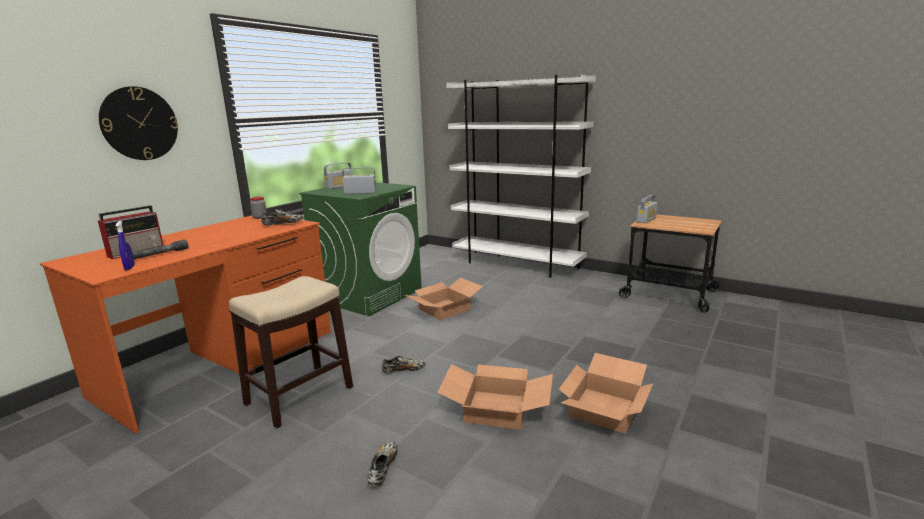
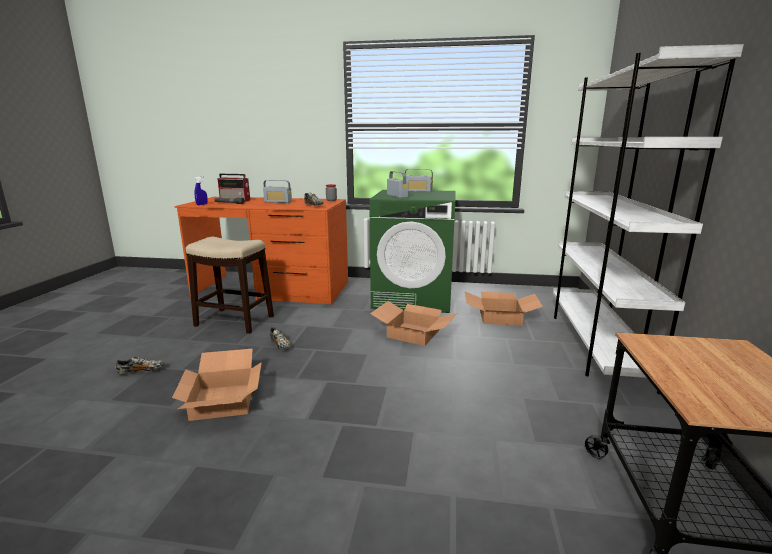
camera: 65 degrees right, 0 degrees up
wall clock [99,86,178,160] -> none
cardboard box [559,353,653,434] -> cardboard box moved to [465,291,543,326]
radio [637,195,658,223] -> radio moved to [263,180,292,203]

